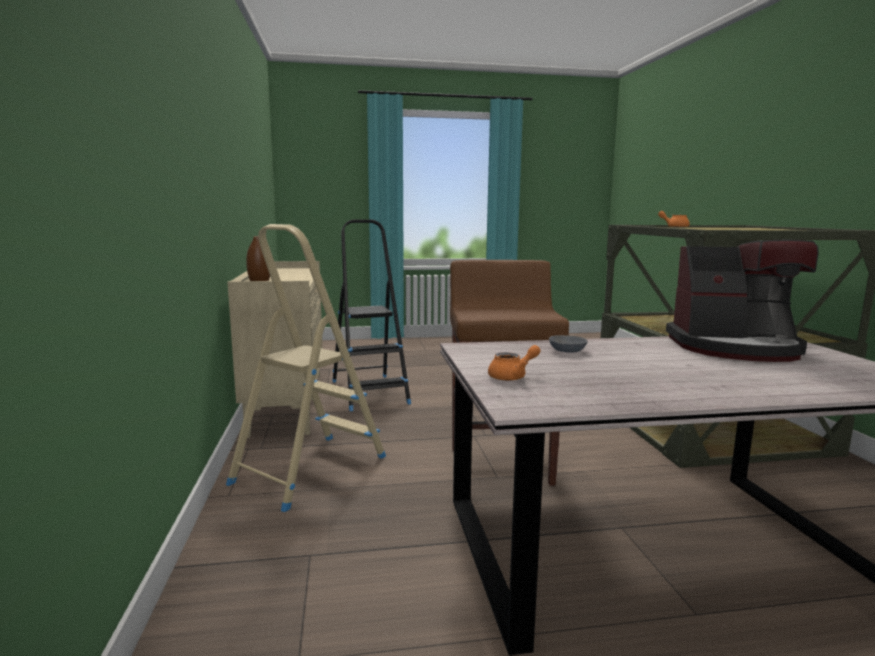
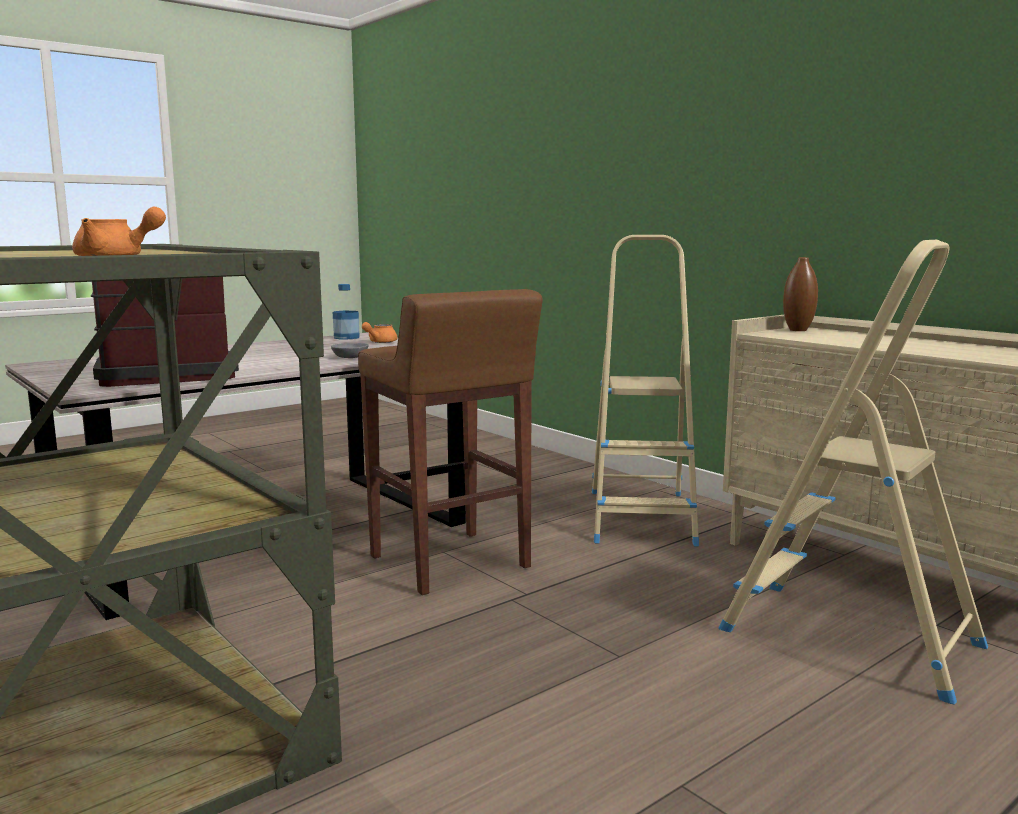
camera: 150 degrees right, 0 degrees up
black step ladder [332,219,411,411] -> beige step ladder [719,240,988,704]
none -> bottle [333,284,360,339]

